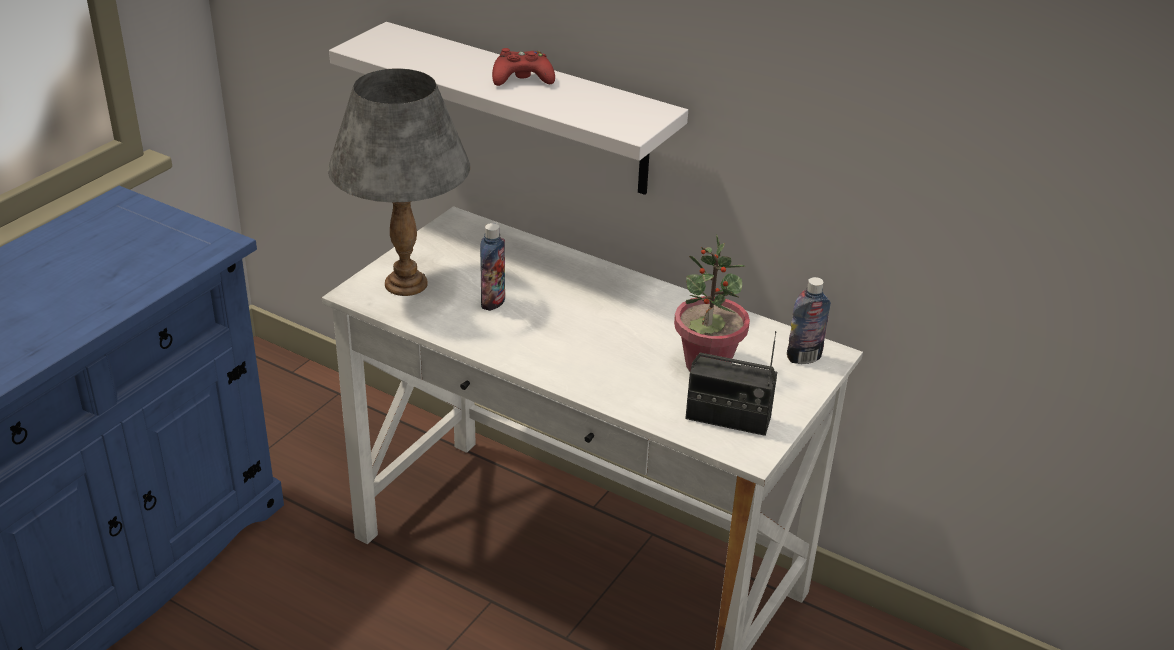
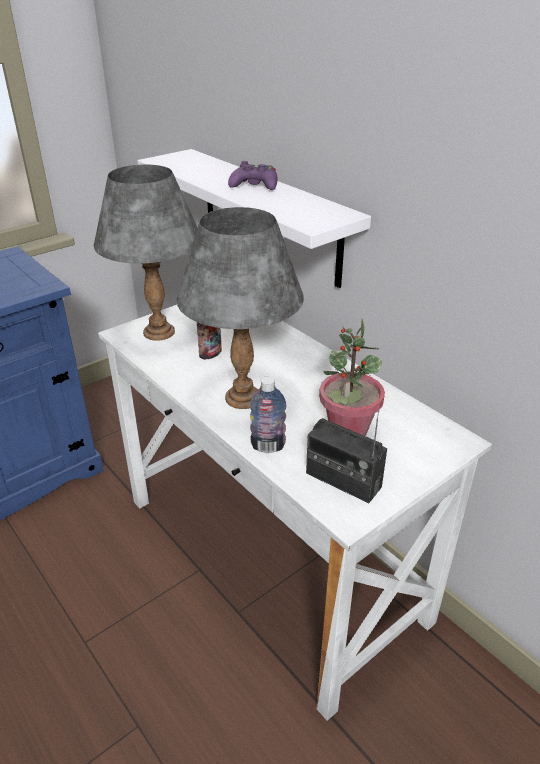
camera: 20 degrees right, 0 degrees up
red game controller [492,48,555,86] -> purple game controller [228,161,277,190]
bottle [787,277,831,364] -> bottle moved to [250,376,286,453]
none -> grey table lamp [177,207,304,409]

